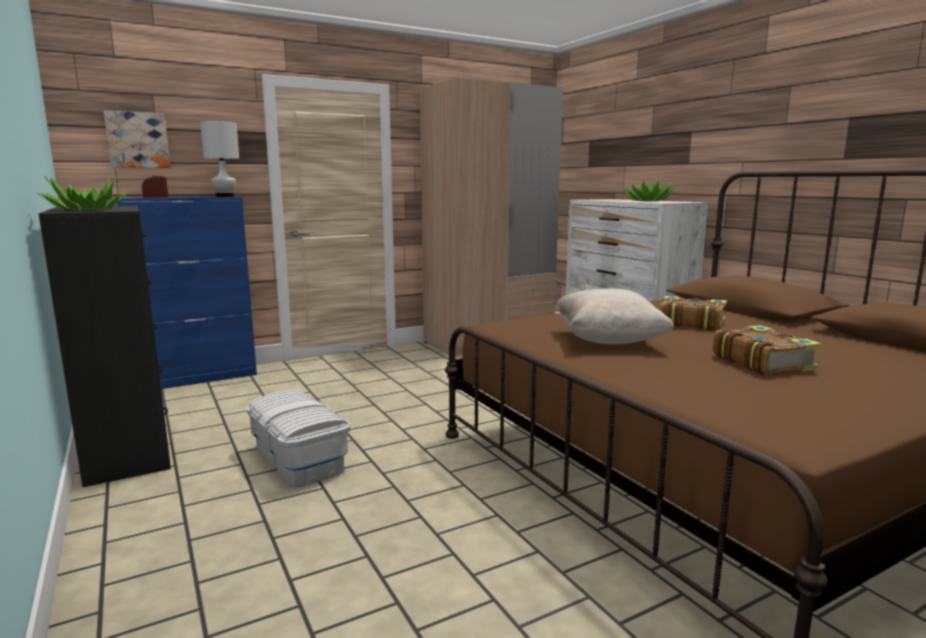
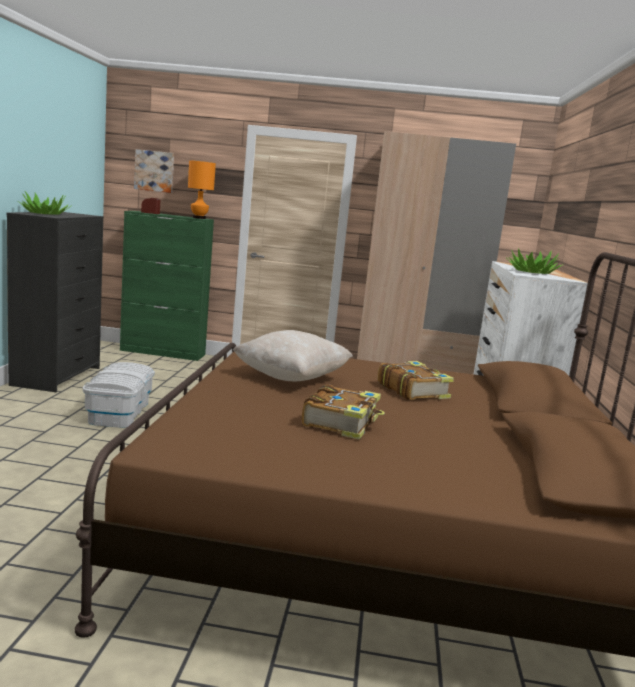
camera: 35 degrees right, 0 degrees up
blue cabinet [117,196,257,389] -> green cabinet [120,211,214,361]
white table lamp [200,121,239,197] -> orange table lamp [188,160,216,219]

